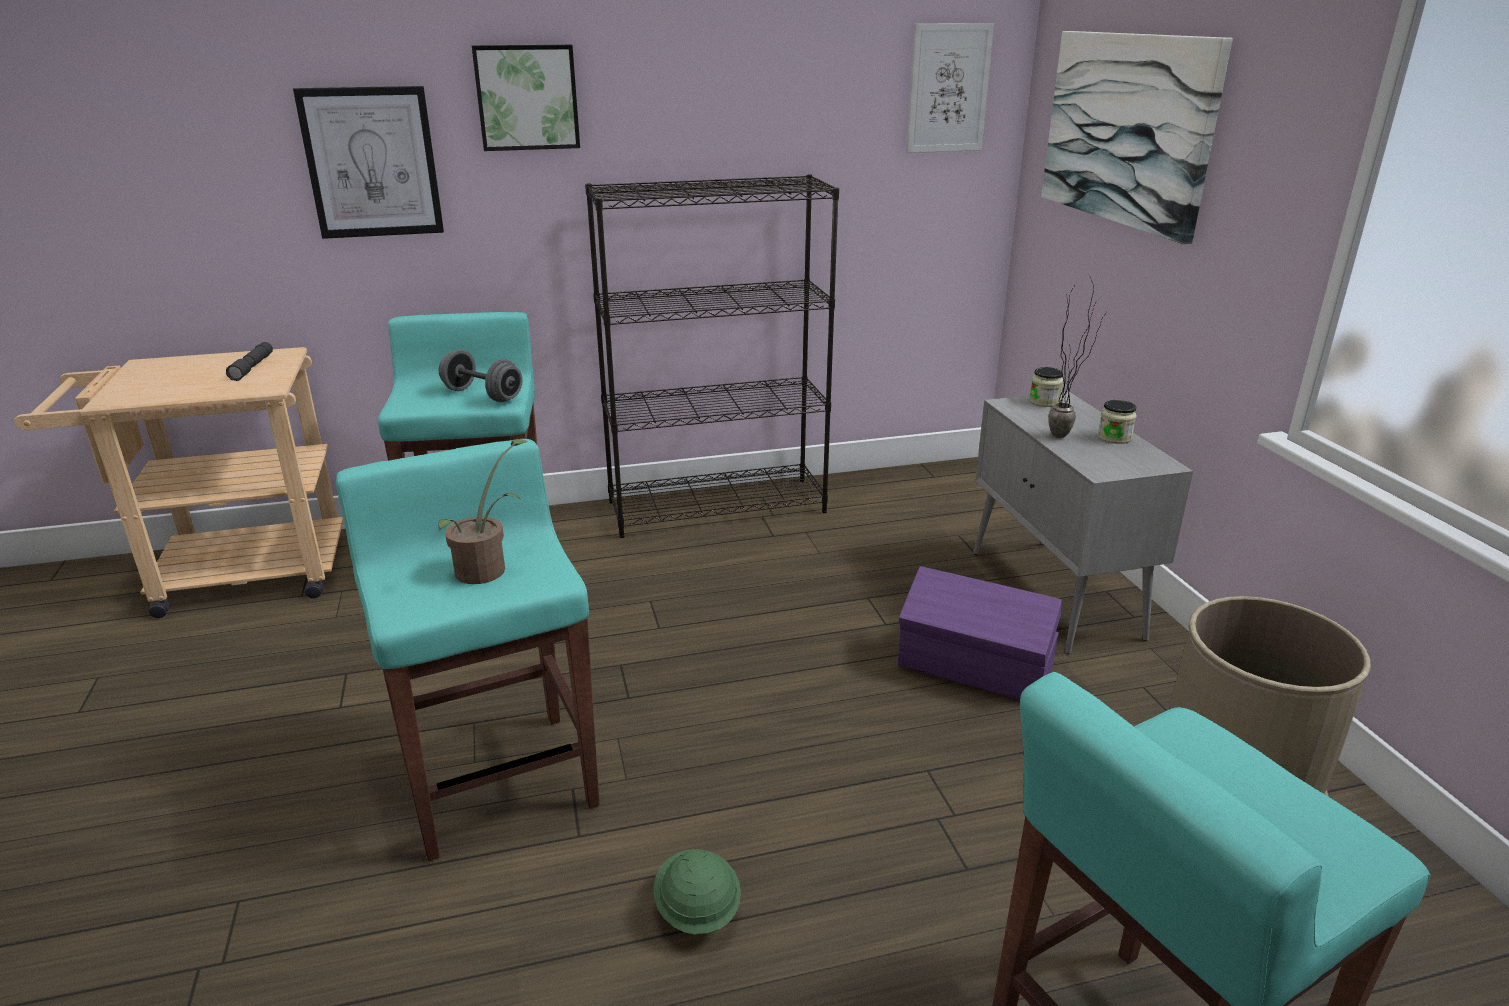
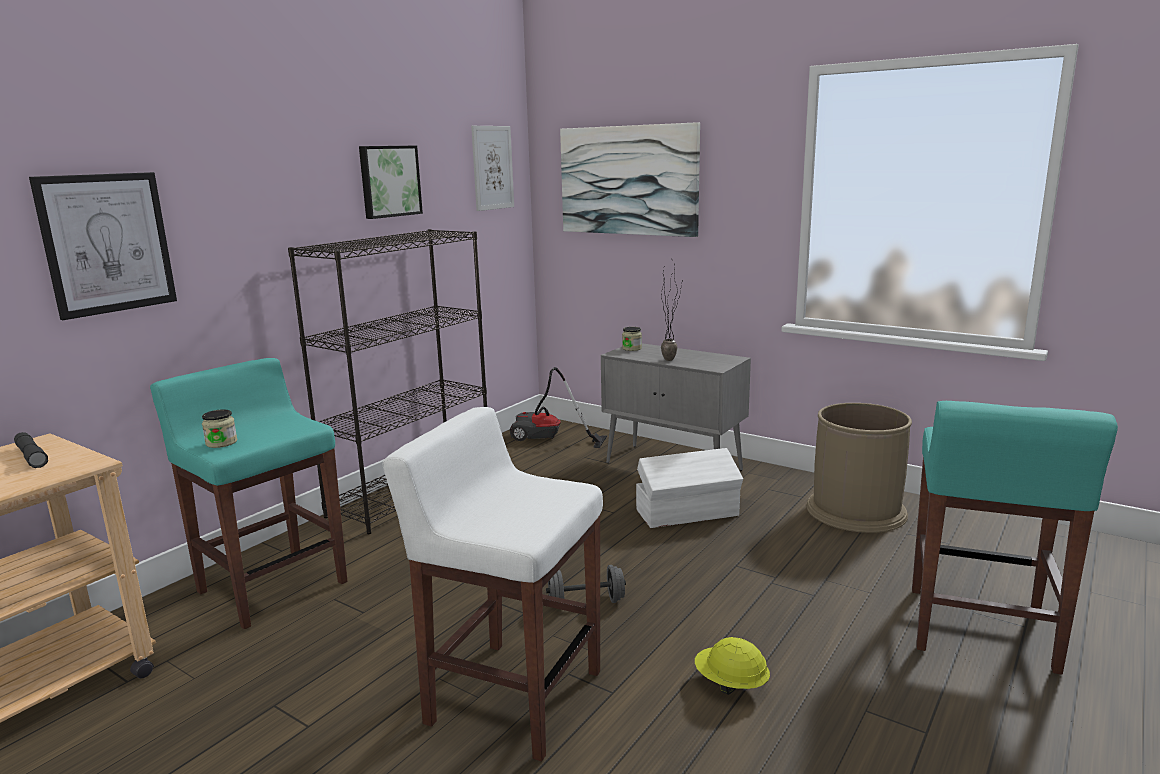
camera: 40 degrees left, 10 degrees down
turquoise stool [336,439,600,861] -> white stool [383,407,603,762]
potted plant [438,439,530,584] -> none
grey dumbbell [439,349,523,402] -> grey dumbbell moved to [546,565,626,603]
picture [472,45,580,151] -> picture moved to [359,146,423,219]
green hard hat [653,849,741,935] -> yellow hard hat [695,637,770,695]
purple storage box [898,566,1062,700] -> white storage box [636,448,743,528]
jar [1098,400,1137,444] -> jar moved to [202,409,237,448]
none -> vacuum cleaner [510,367,607,448]

